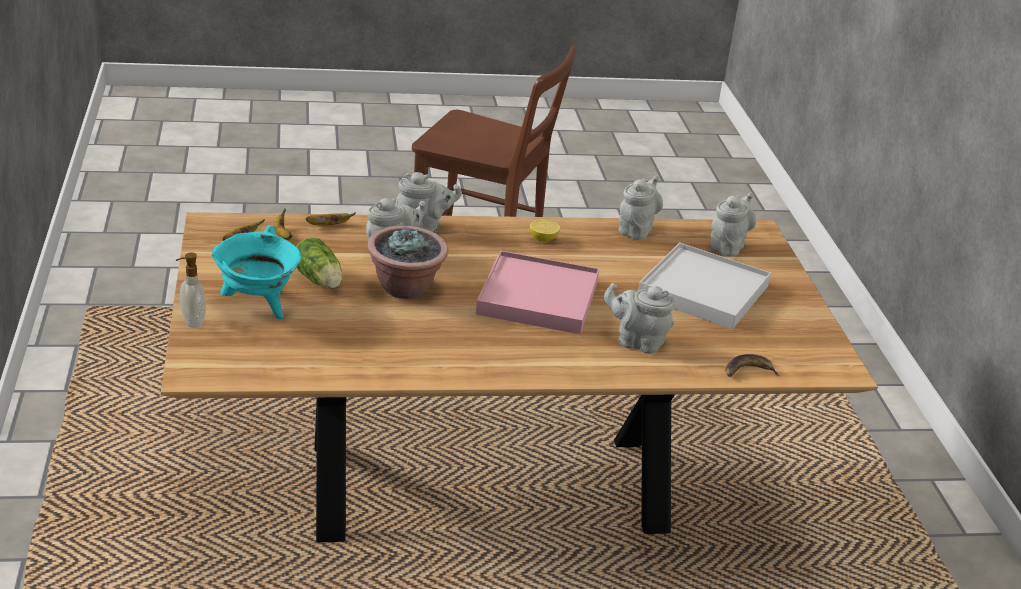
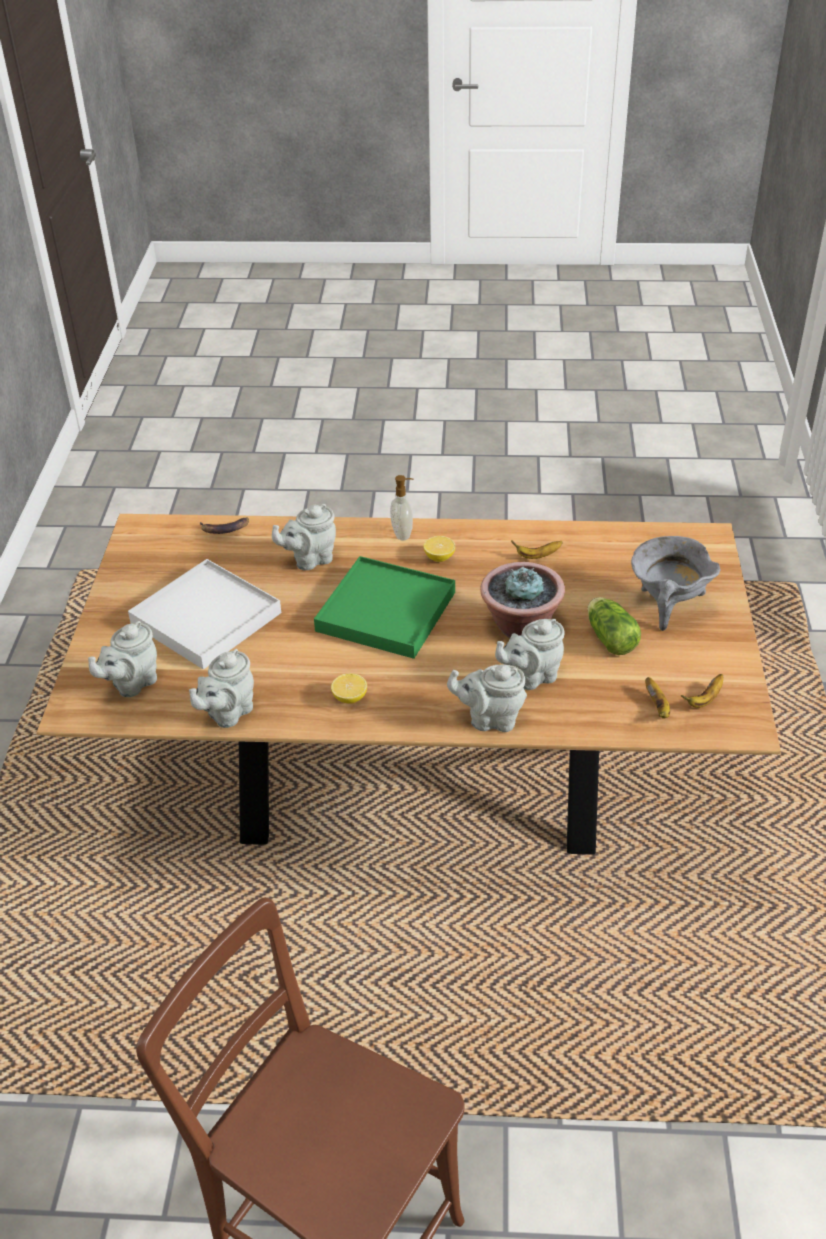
camera: 165 degrees left, 10 degrees up
soap dispenser [176,253,206,328] -> soap dispenser moved to [390,475,414,541]
turquoise cooking pot [211,225,301,319] -> grey cooking pot [631,536,720,631]
banana [306,212,356,225] -> banana moved to [511,540,563,559]
pink tray [476,251,599,334] -> green tray [314,556,455,659]
grey teapot [604,283,675,354] -> grey teapot turned 120 degrees clockwise [272,504,336,570]
none -> lemon [423,536,455,562]

